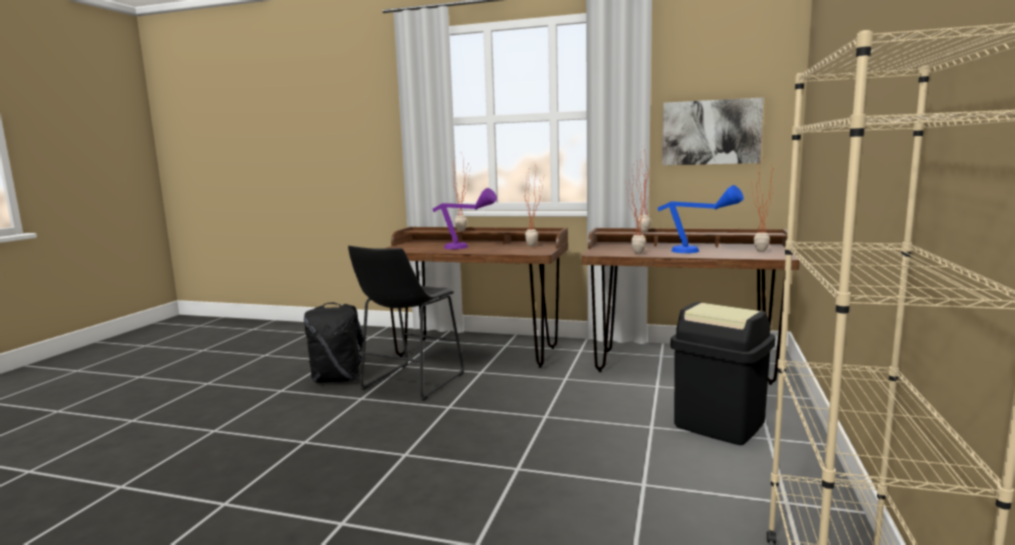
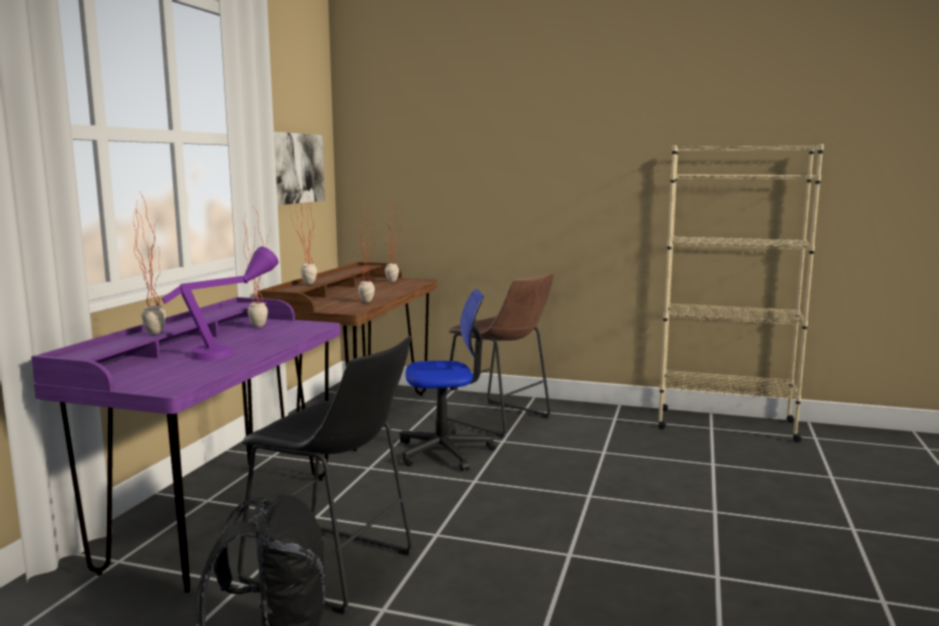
camera: 90 degrees left, 0 degrees up
brown desk [386,227,568,368] -> purple desk [31,297,341,593]
blue table lamp [658,185,744,253] -> none
black trash can [670,302,776,445] -> brown stool [446,272,554,438]
none -> office chair [400,289,497,471]

